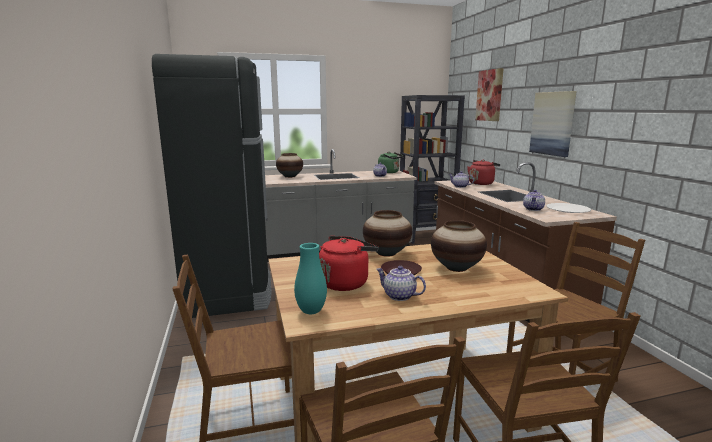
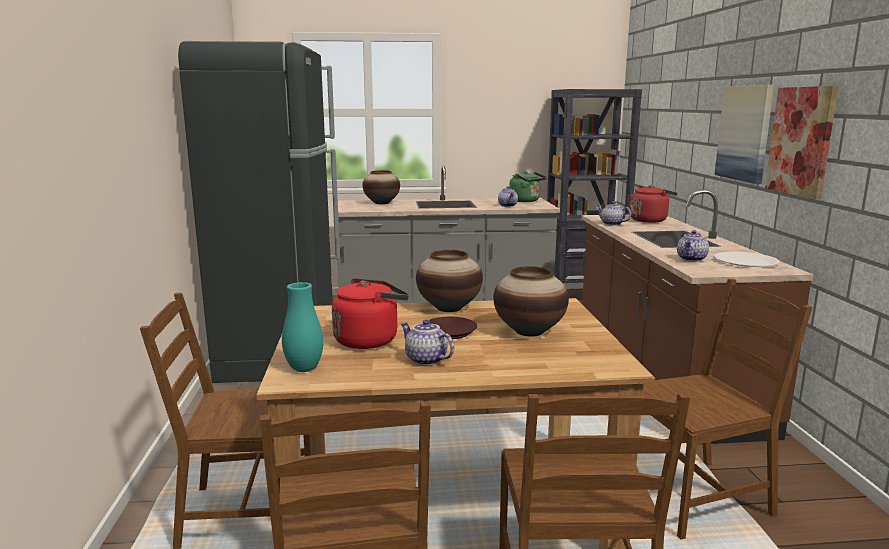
camera: 10 degrees right, 0 degrees up
picture [475,68,504,121] -> picture moved to [765,86,839,200]

